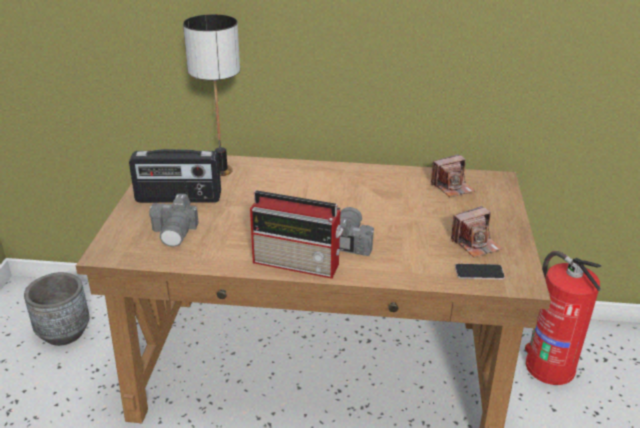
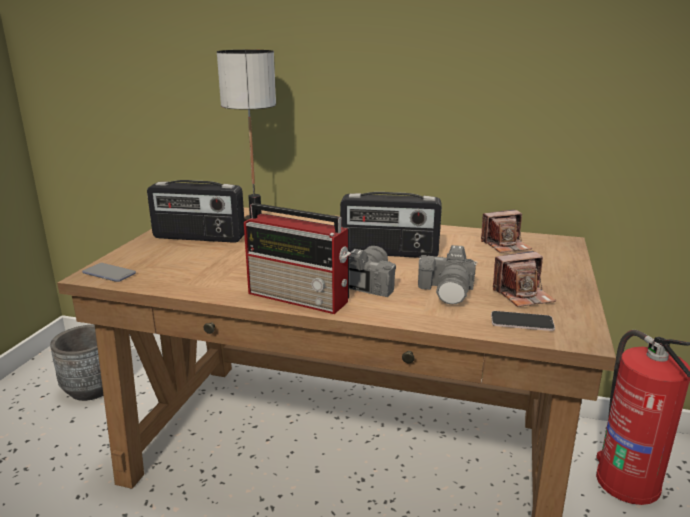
camera: 10 degrees right, 10 degrees down
camera [149,194,199,246] -> camera moved to [418,245,478,304]
none -> phone [82,263,136,282]
none -> radio [340,192,442,258]

